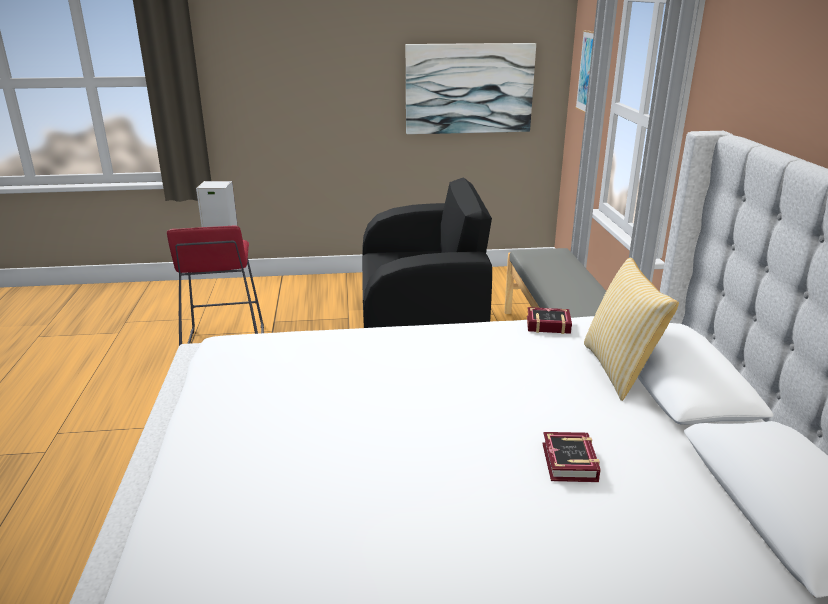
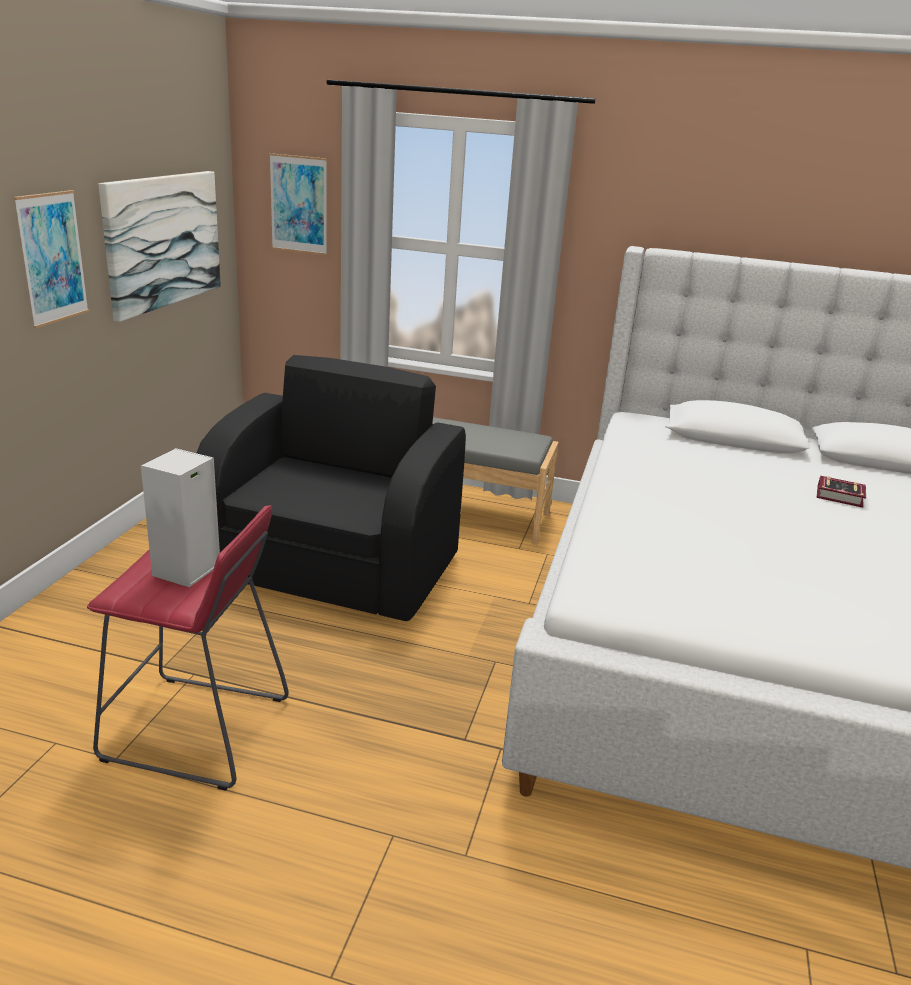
camera: 70 degrees left, 0 degrees up
book [527,307,572,334] -> none
pillow [584,258,679,401] -> none
none -> picture [13,190,89,328]

